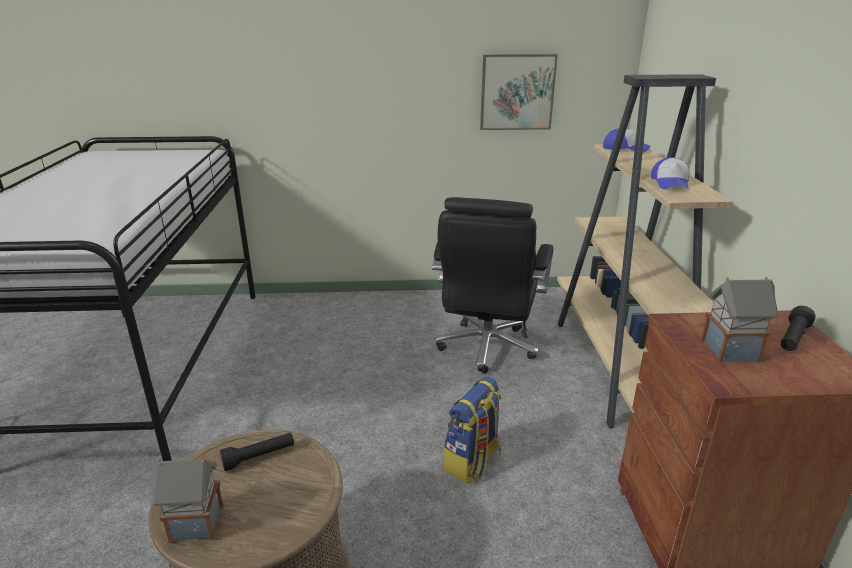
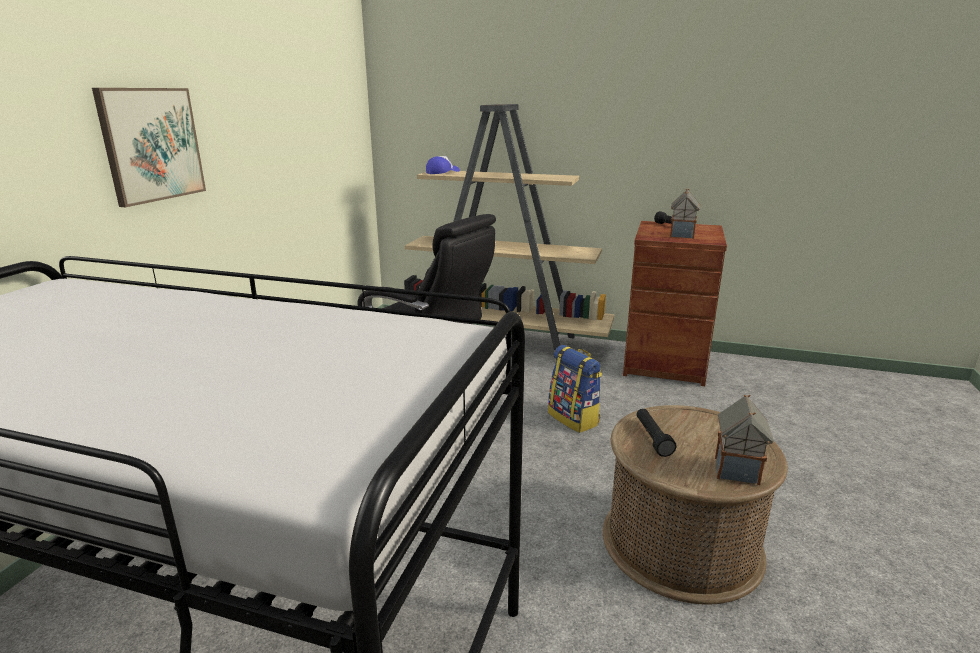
camera: 70 degrees left, 5 degrees down
picture [480,54,558,130] -> picture moved to [92,88,206,207]
cap [651,157,690,190] -> none

